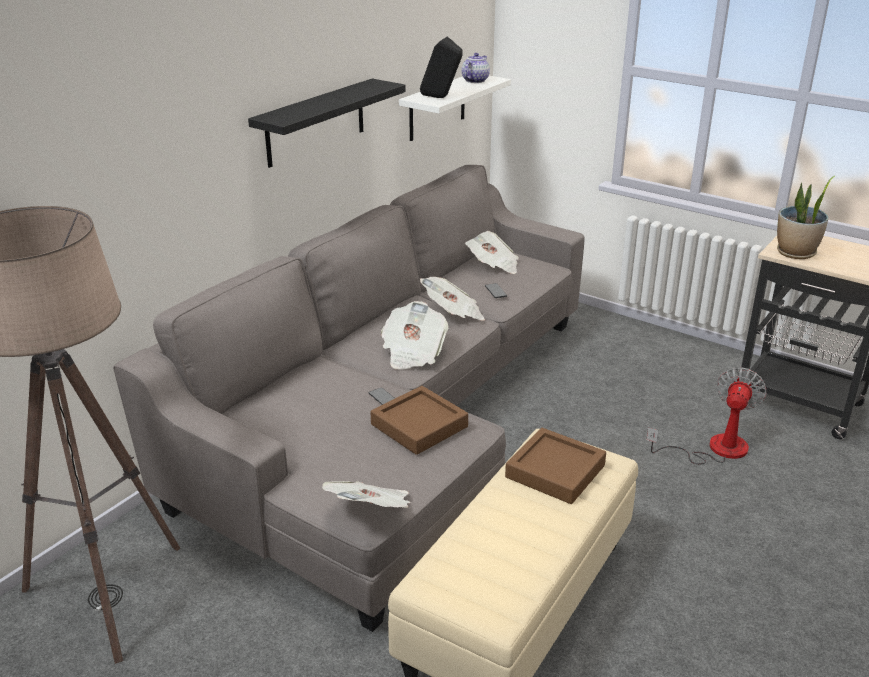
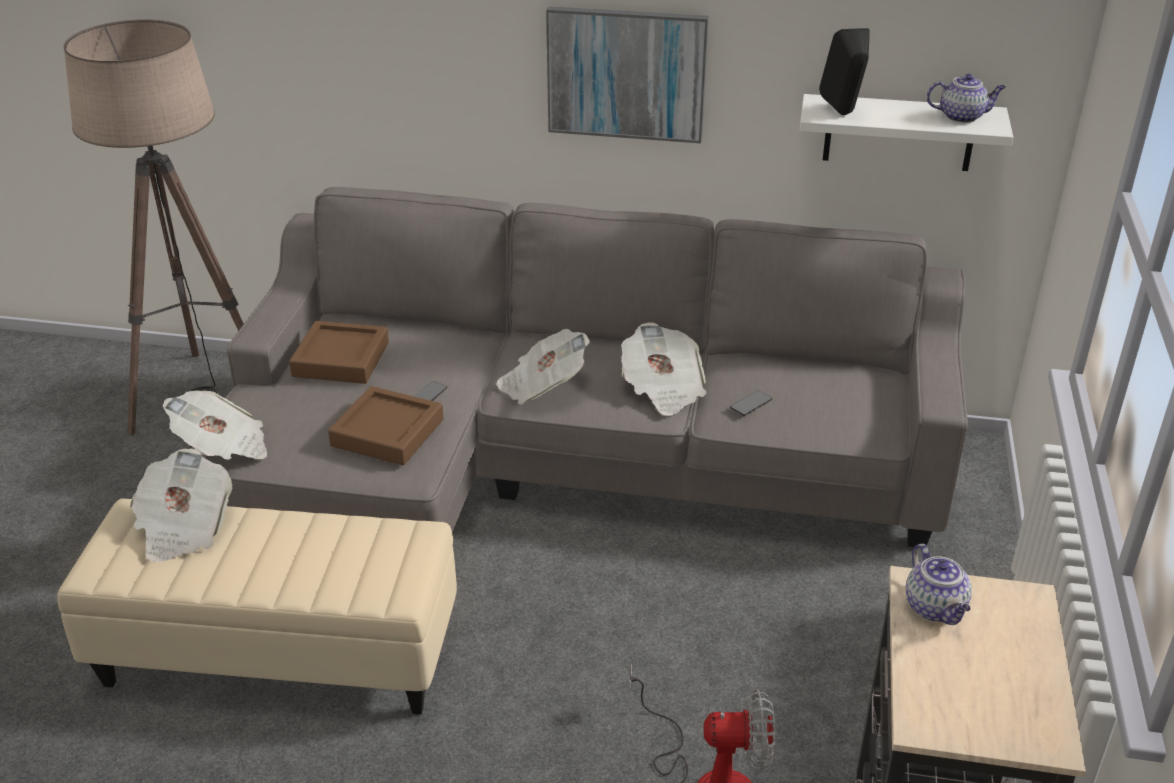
camera: 65 degrees right, 5 degrees up
black shelf [248,78,406,168] -> picture [546,6,709,143]
newspaper [465,231,518,274] -> newspaper moved to [130,449,233,562]
brown tray [505,428,606,504] -> brown tray moved to [289,321,389,384]
potted plant [777,176,835,259] -> teapot [906,544,972,625]

